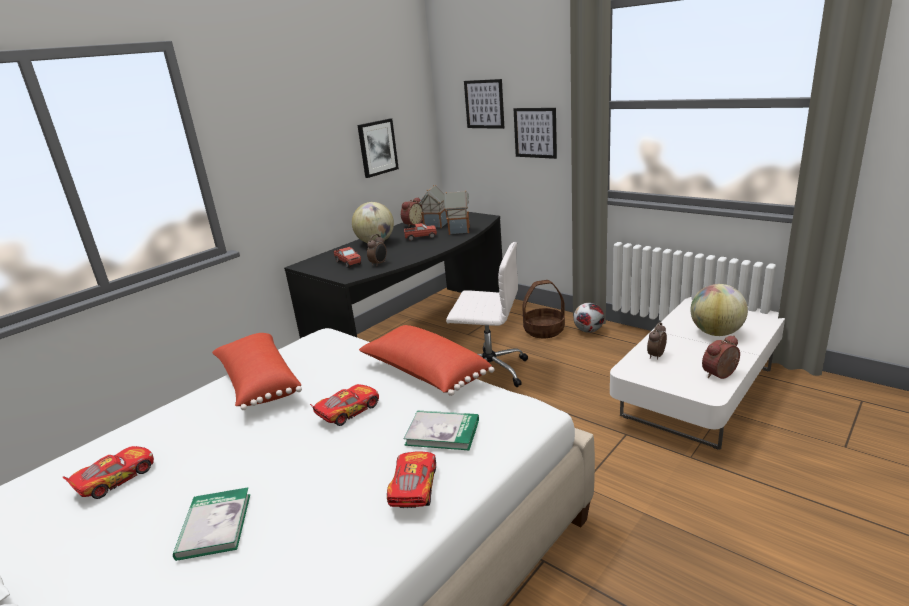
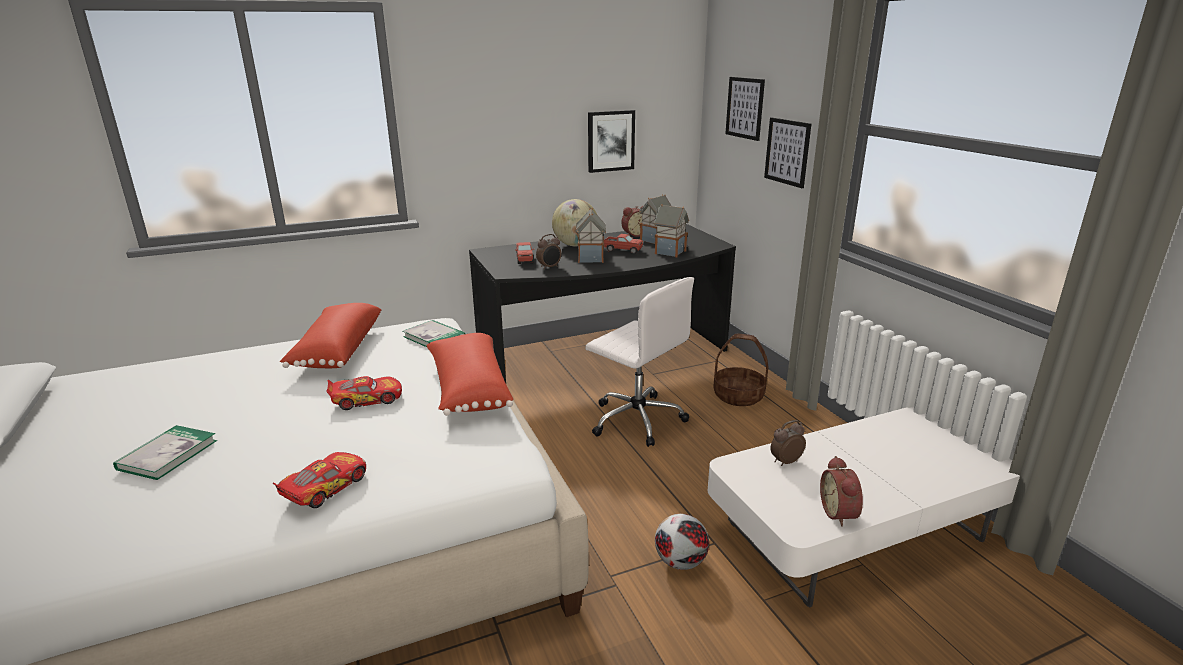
camera: 25 degrees right, 0 degrees up
toy car [63,446,154,499] -> none
book [403,410,479,450] -> book moved to [403,320,465,347]
football [573,303,604,333] -> football moved to [655,514,709,570]
globe [690,284,748,336] -> none
alarm clock [702,335,740,379] -> alarm clock turned 90 degrees counterclockwise [820,456,863,527]
none -> toy house [576,208,606,263]

